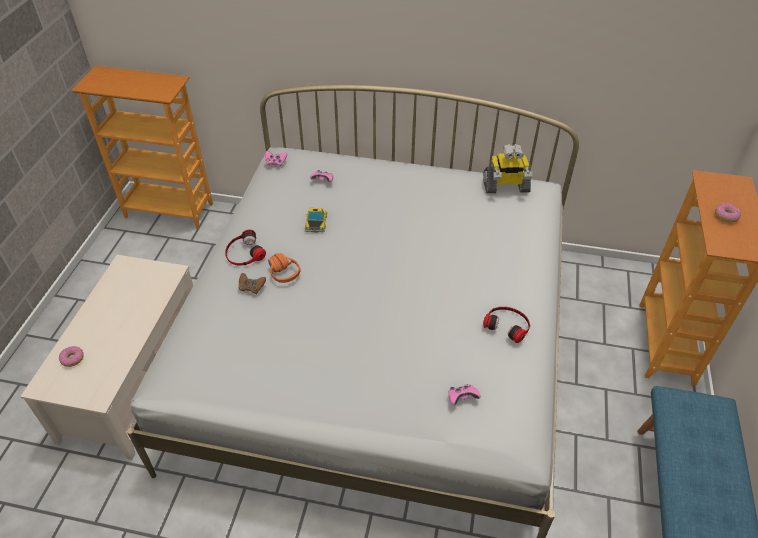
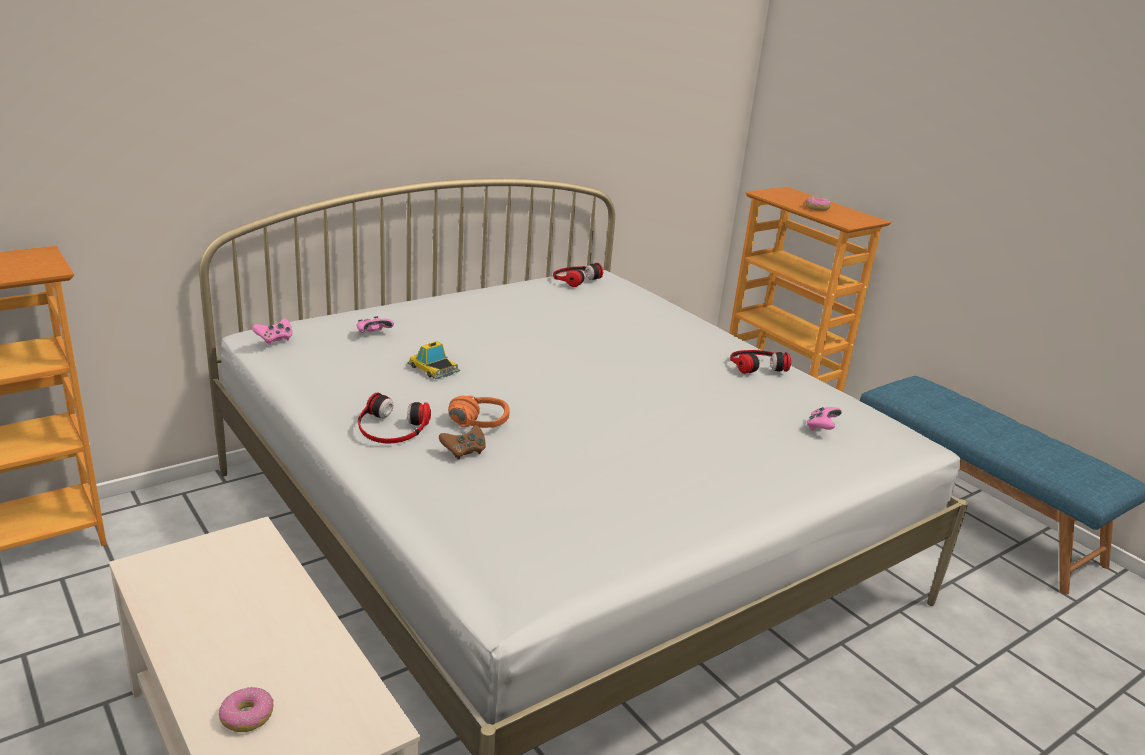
camera: 50 degrees left, 20 degrees down
toy robot [483,144,532,193] -> headphones [553,263,603,287]

